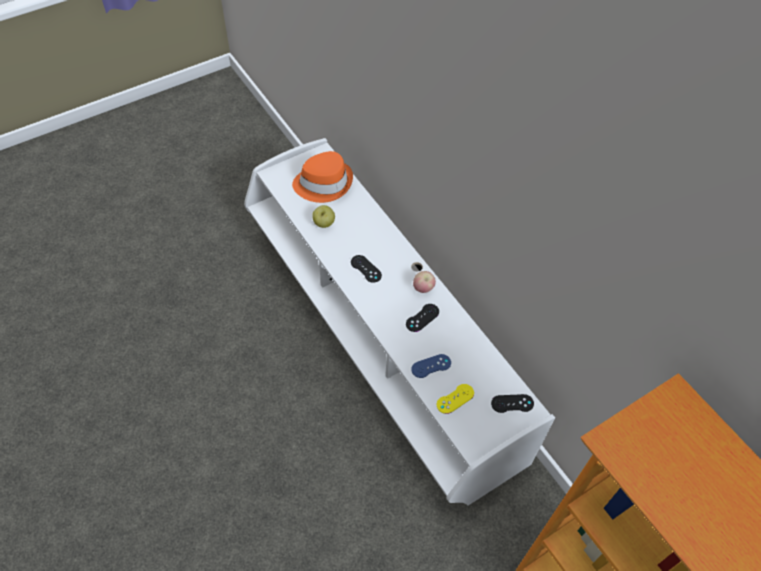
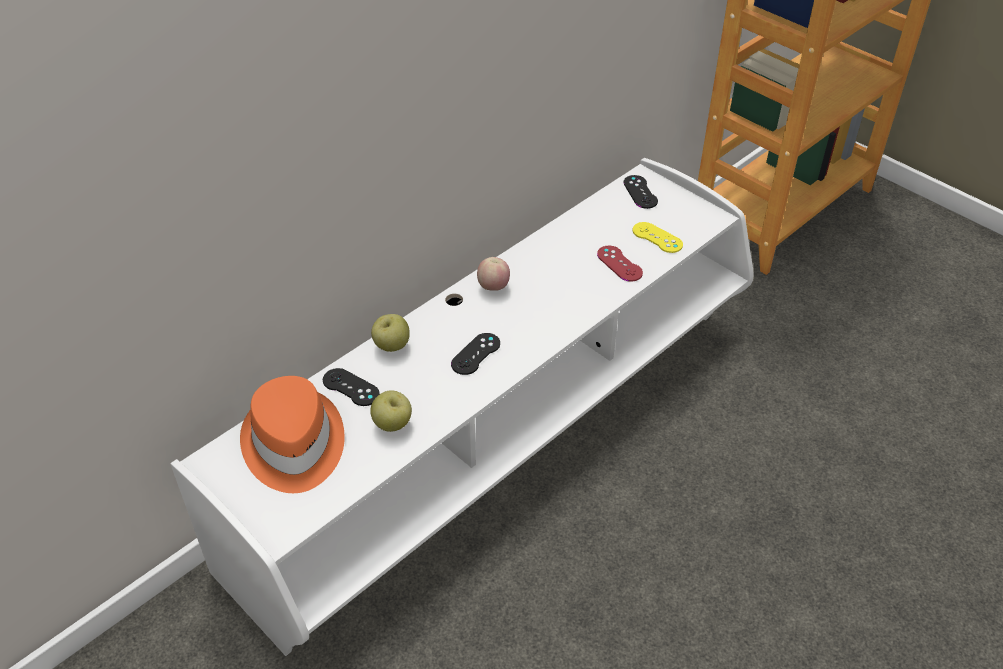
camera: 100 degrees left, 10 degrees down
black game controller [406,304,439,332] -> black game controller moved to [323,368,380,406]
blue game controller [411,354,451,378] -> red game controller [597,246,643,282]
none -> apple [371,314,410,352]

